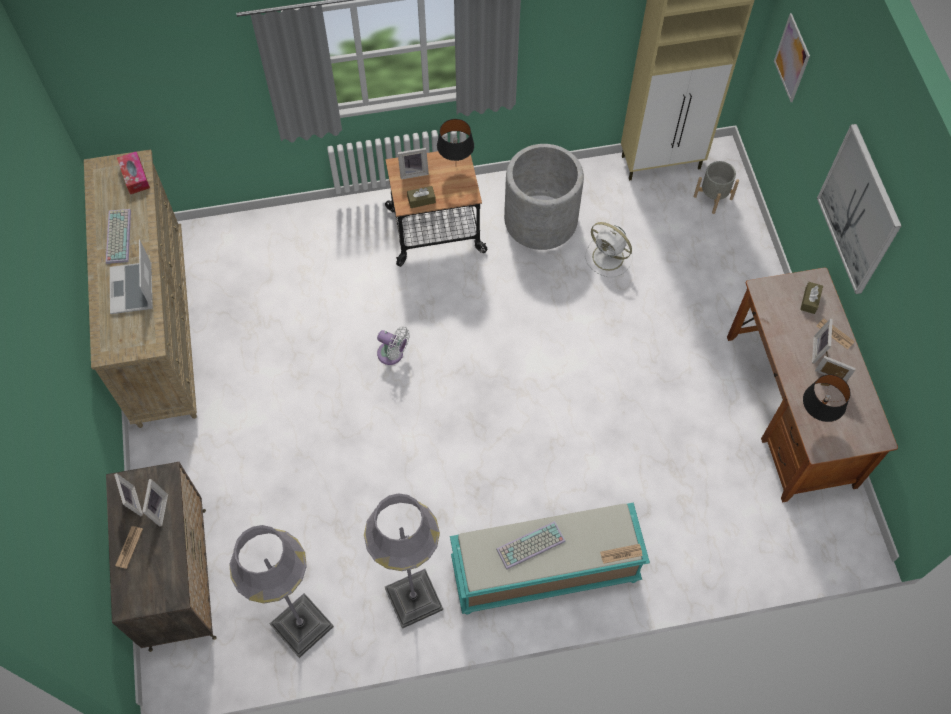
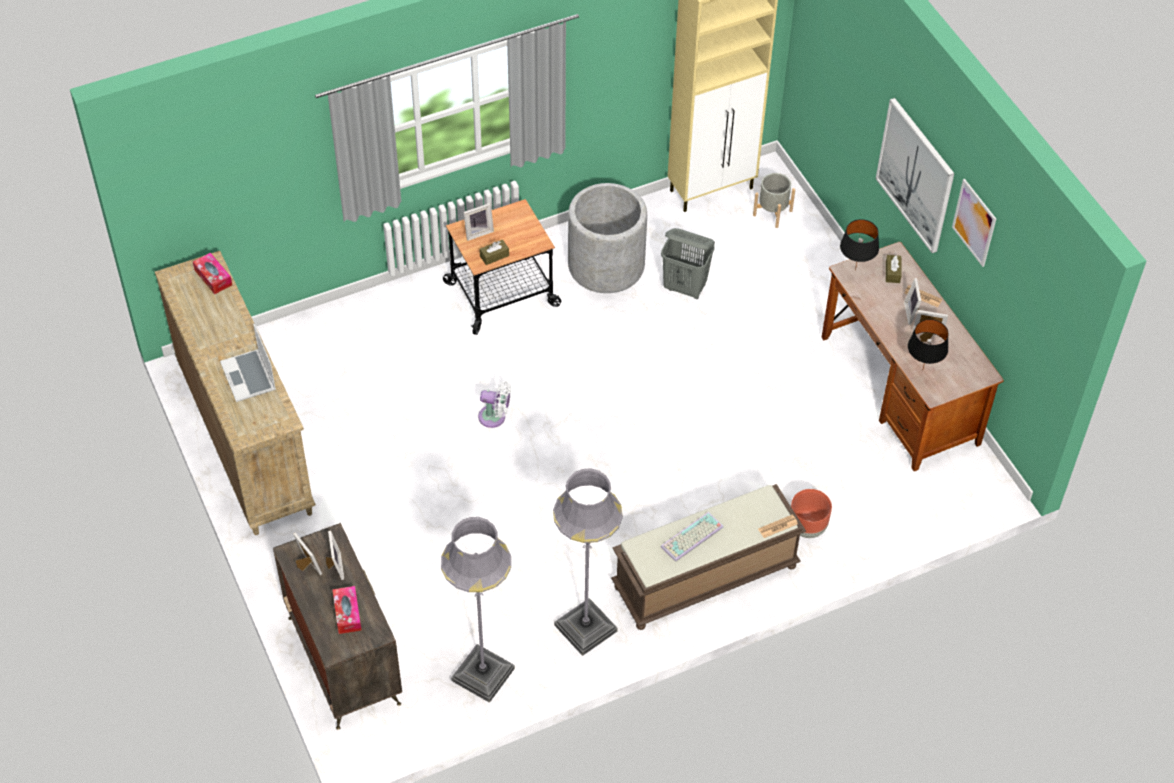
camera: 15 degrees left, 10 degrees down
keyboard [106,209,131,264] -> none
newspaper [115,526,143,569] -> none
black table lamp [437,119,474,161] -> black table lamp moved to [840,219,879,271]
turquoise bench [450,503,650,614] -> brown bench [611,484,806,630]
white fan [585,222,633,277] -> grey laundry basket [661,228,715,299]
picture [774,13,810,102] -> picture moved to [952,179,996,267]
none -> tissue box [332,586,361,634]
none -> brown planter [791,489,832,538]

